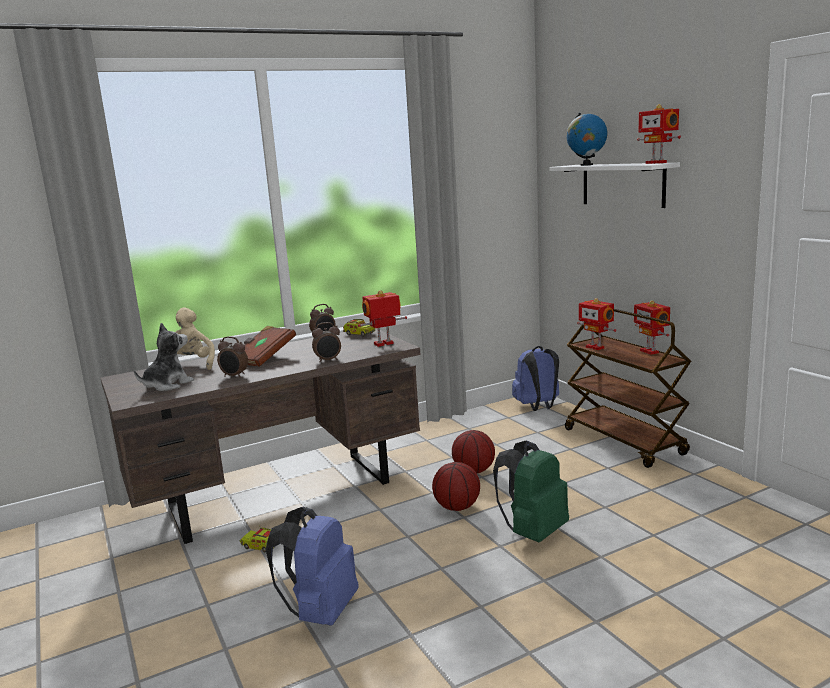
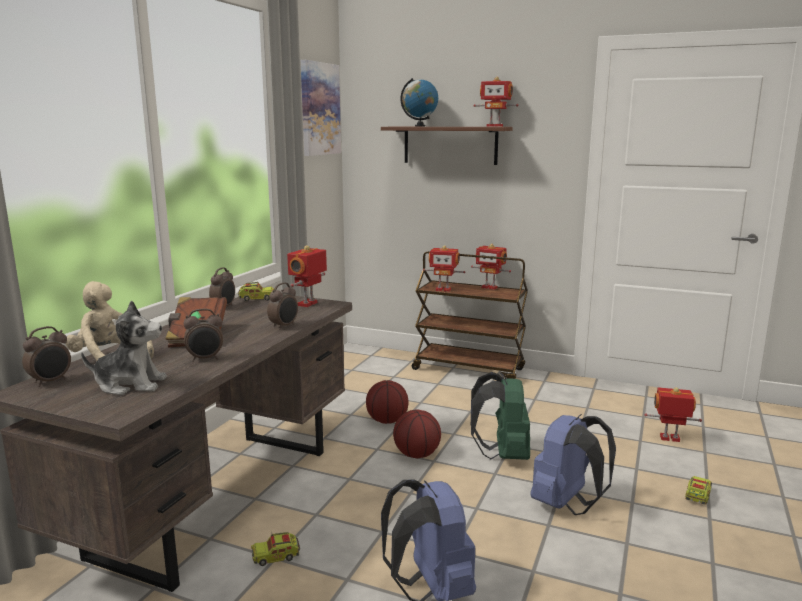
camera: 40 degrees left, 0 degrees up
plush toy [134,323,194,391] -> plush toy turned 90 degrees clockwise [81,301,167,395]
blue backpack [512,346,559,411] -> blue backpack moved to [530,414,616,515]
white shelf [549,163,680,208] -> brown shelf [381,127,513,165]
none -> alarm clock [22,326,71,387]
none -> picture [301,60,341,156]
none -> toy robot [644,387,702,442]
none -> toy truck [685,476,712,505]

